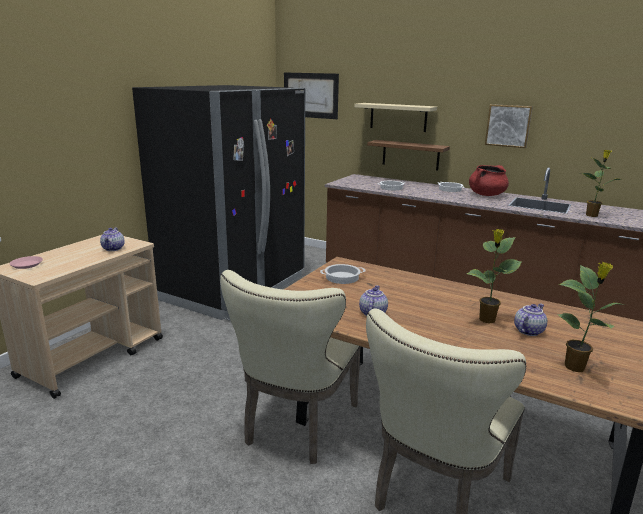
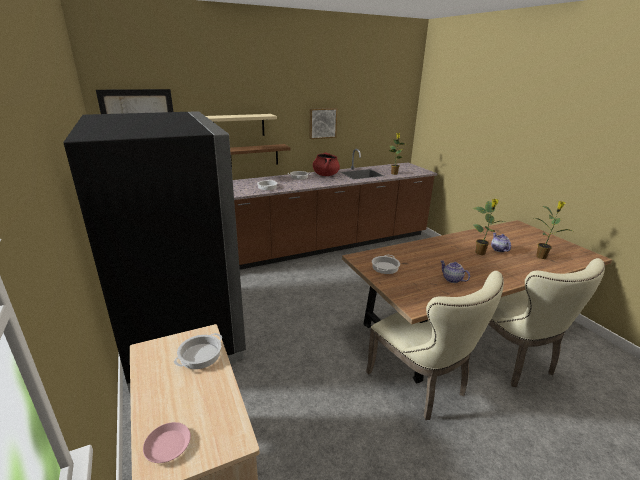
camera: 55 degrees left, 5 degrees up
teapot [100,228,124,251] -> cooking pot [174,333,222,369]

